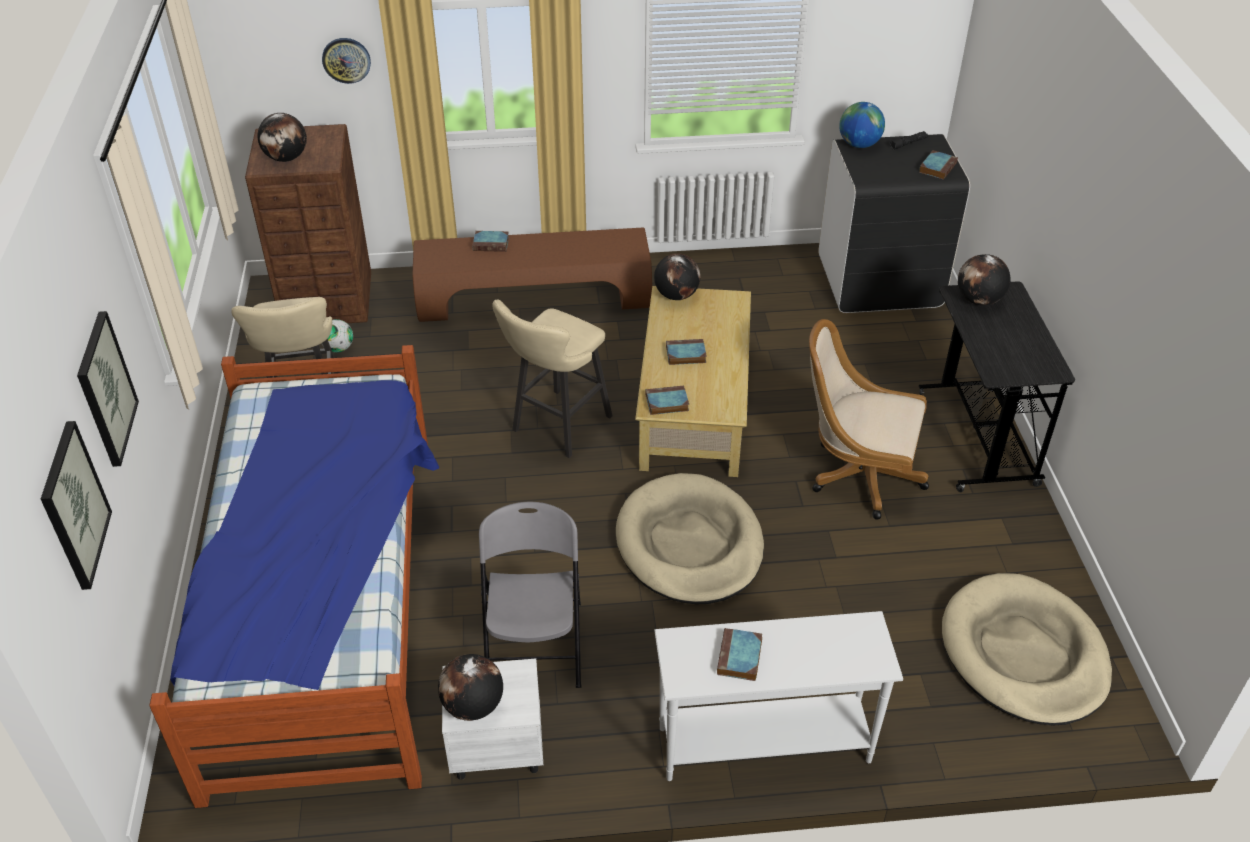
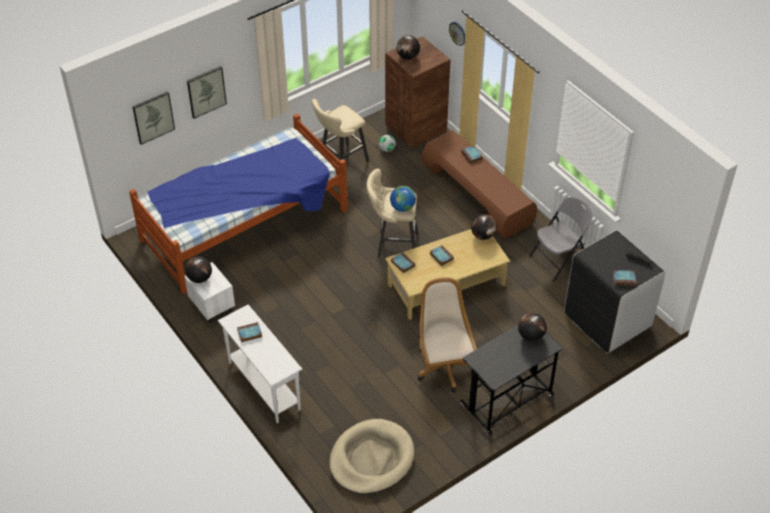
camera: 60 degrees right, 5 degrees up
grey chair [479,502,581,688] -> grey chair moved to [529,197,592,282]
beige dog bed [616,473,764,605] -> none
globe [839,102,885,148] -> globe moved to [390,186,416,212]

